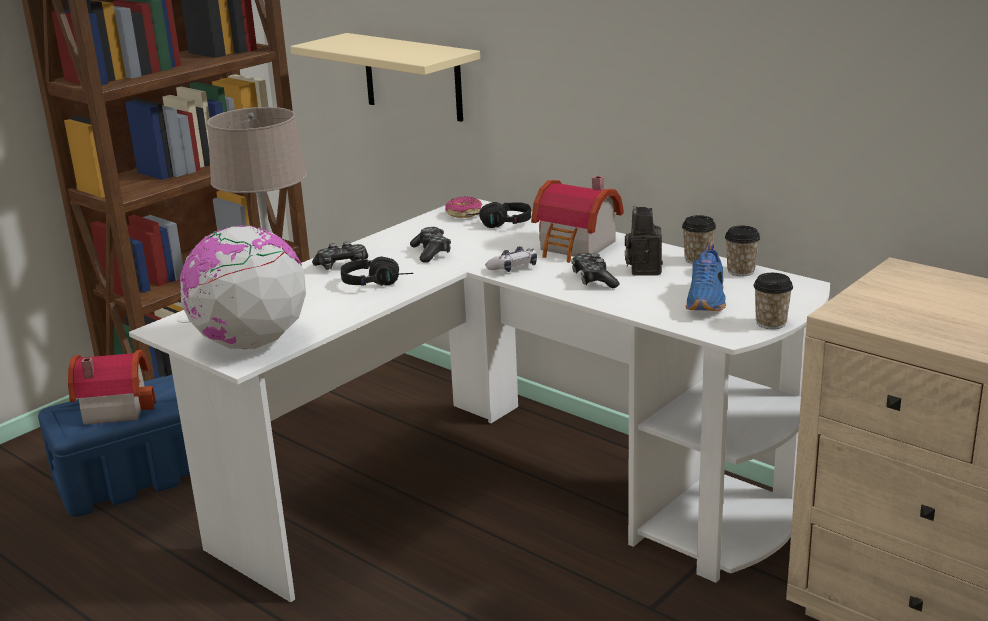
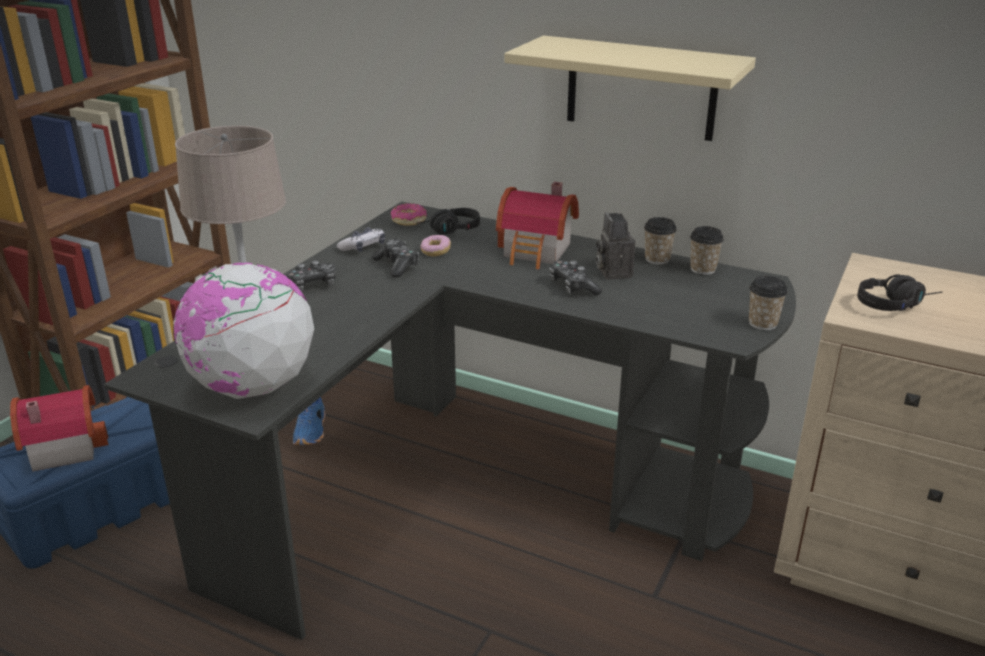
camera: 15 degrees left, 5 degrees up
white desk [129,196,830,602] -> black desk [104,201,796,640]
beige shelf [290,33,480,122] -> beige shelf moved to [504,35,756,141]
black headphones [341,257,413,285] -> black headphones moved to [858,274,942,311]
game controller [485,246,537,272] -> game controller moved to [337,227,385,252]
blue shoe [686,244,726,311] -> blue shoe moved to [293,397,325,445]
none -> donut [420,235,451,257]

